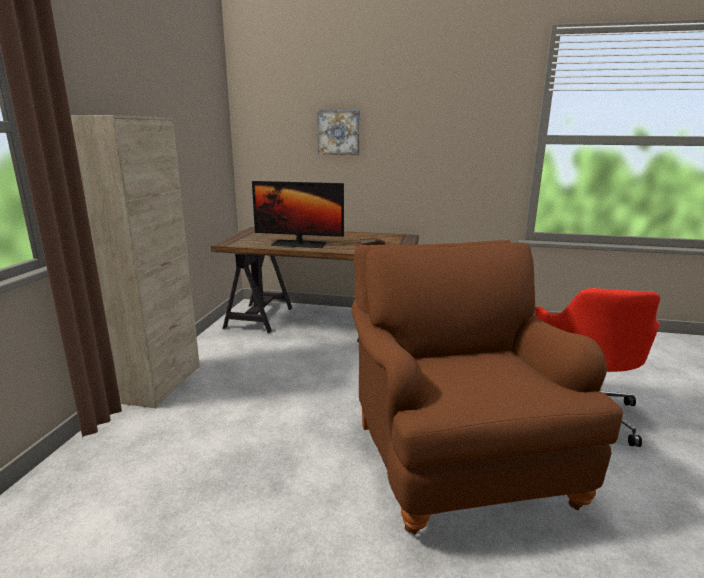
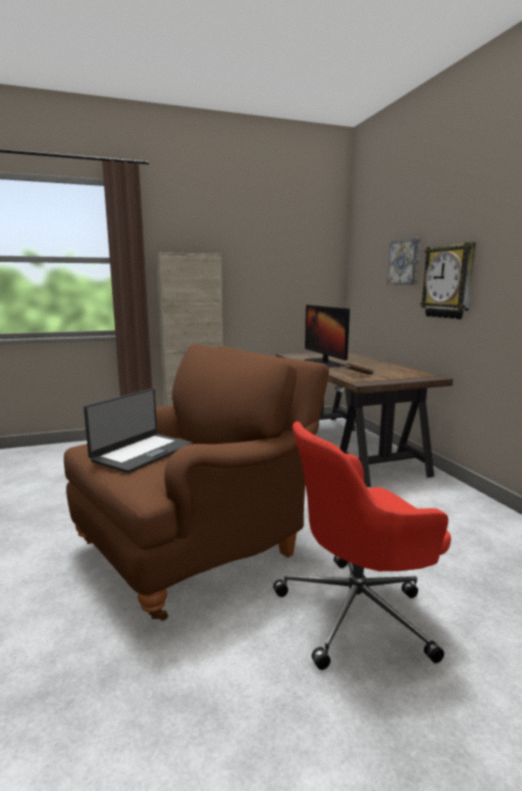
camera: 60 degrees right, 5 degrees down
none -> laptop [84,388,192,473]
none -> wall clock [420,242,476,319]

